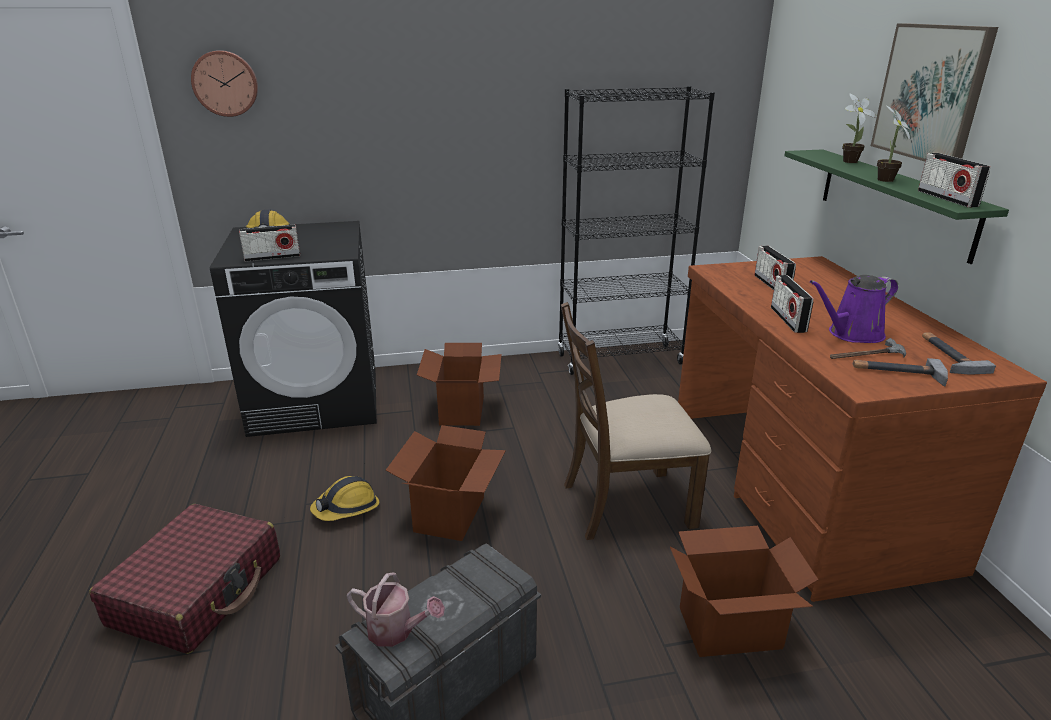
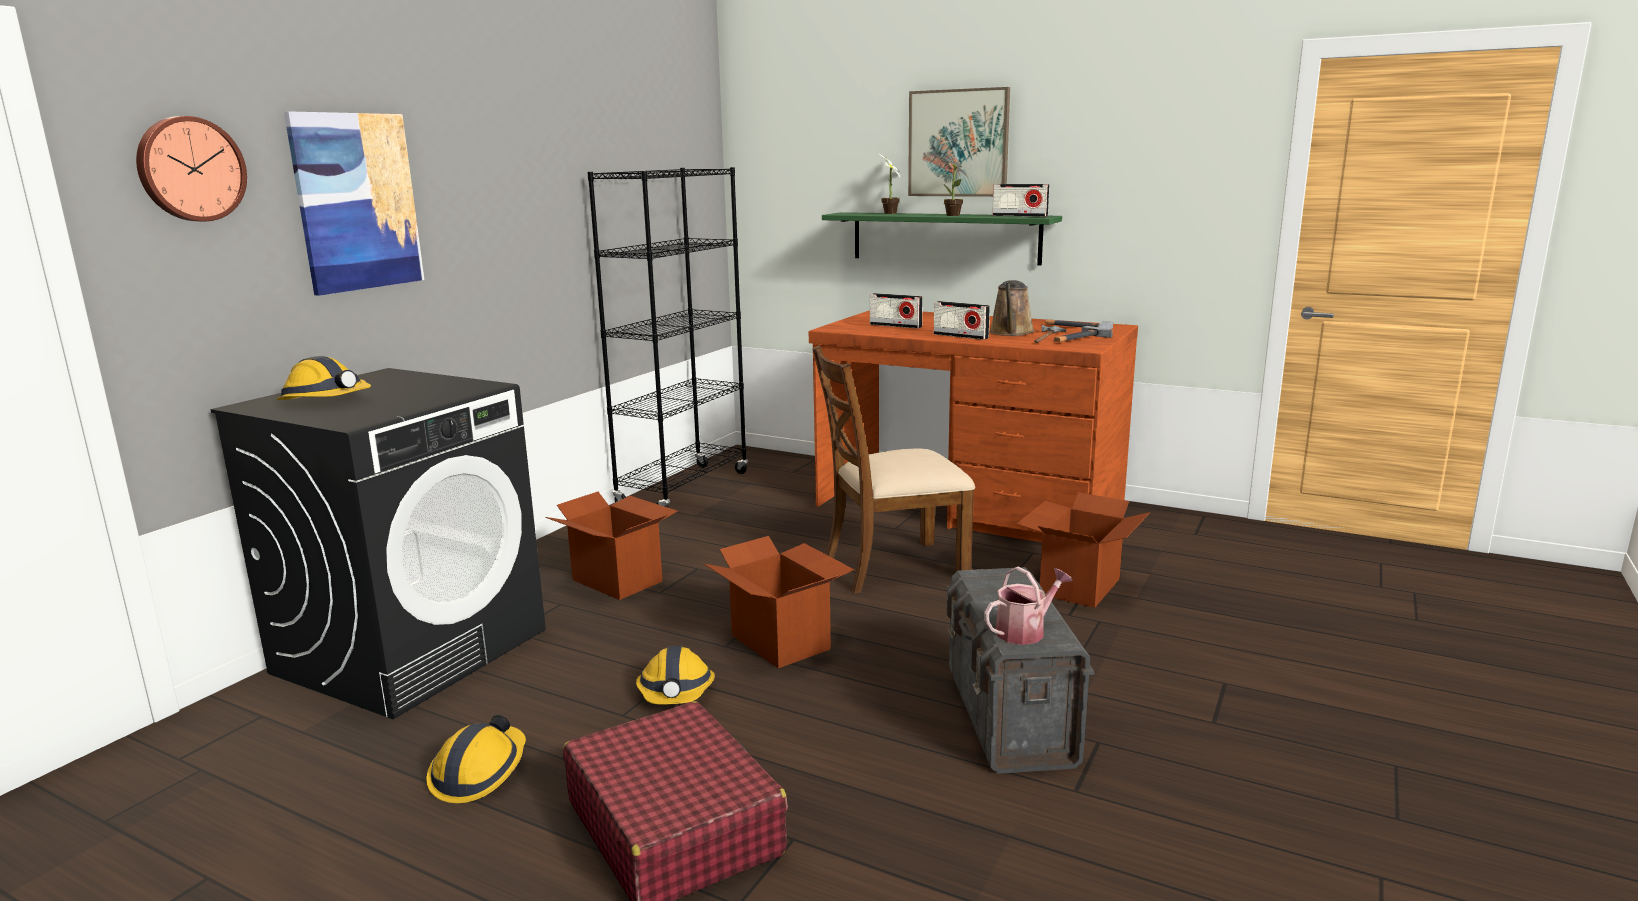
camera: 50 degrees left, 10 degrees down
radio [239,225,300,262] -> none
brown chair [561,302,711,540] -> brown chair turned 45 degrees clockwise [812,345,975,593]
purple watering can [810,275,898,343] -> brown watering can [989,280,1035,336]
none -> picture [284,111,424,296]
none -> hard hat [426,715,526,803]

